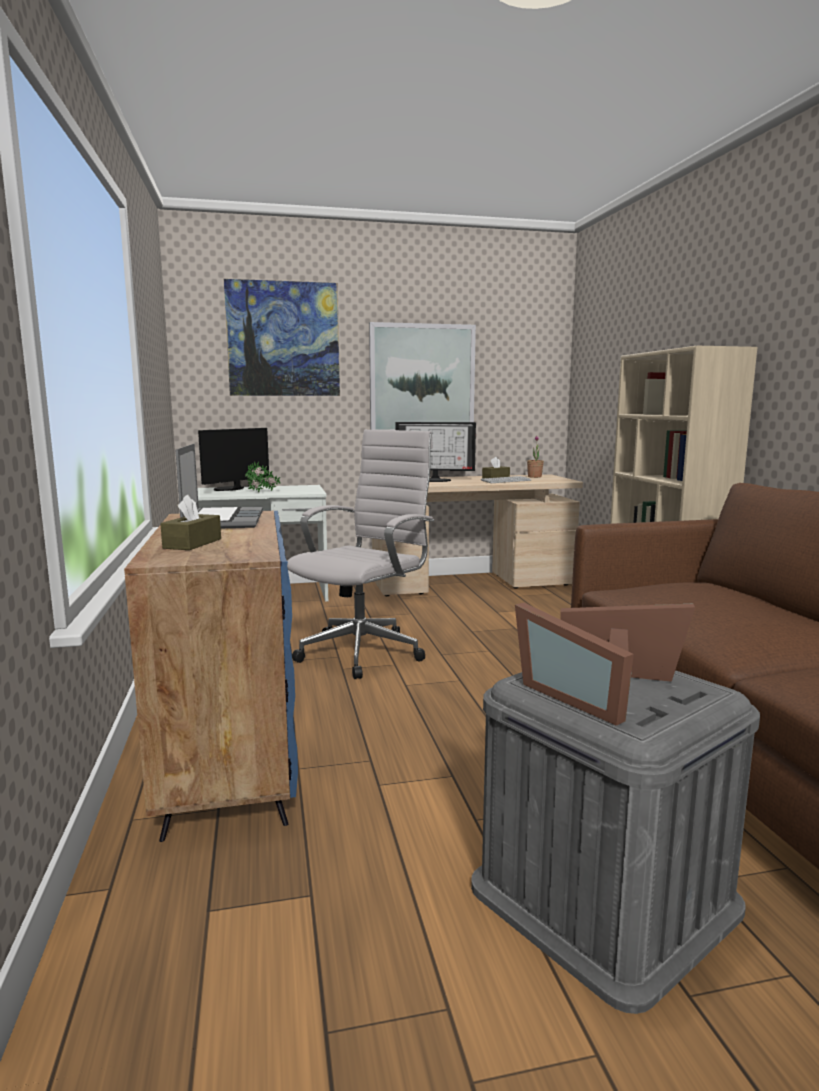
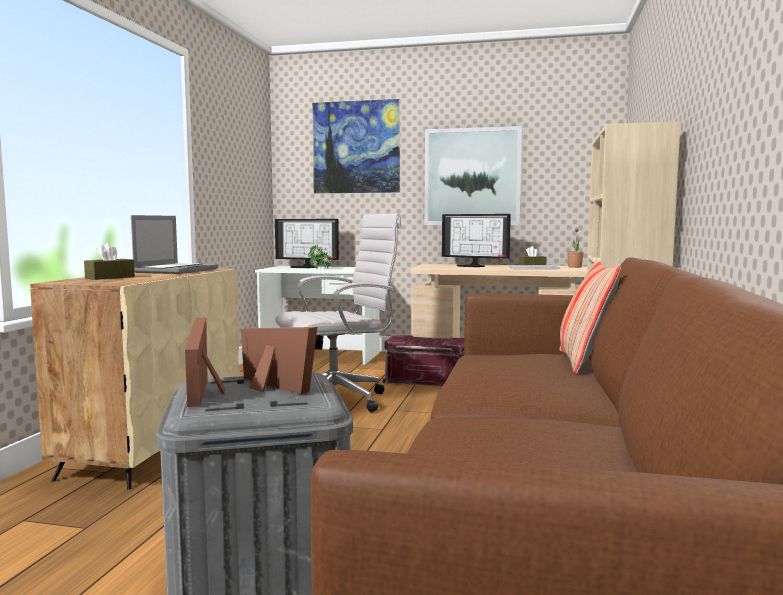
camera: 25 degrees right, 5 degrees down
blue cabinet [124,511,298,842] -> beige cabinet [30,268,240,490]
monitor [198,428,269,491] -> monitor turned 135 degrees counterclockwise [275,219,339,268]
none -> red storage box [382,335,464,386]
none -> pillow [559,260,621,374]

